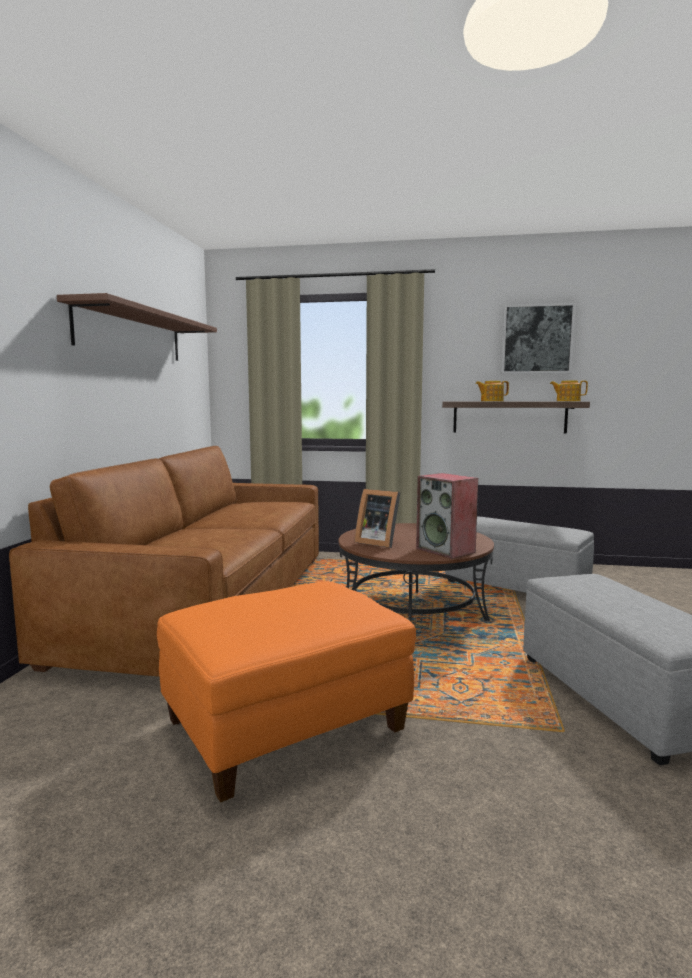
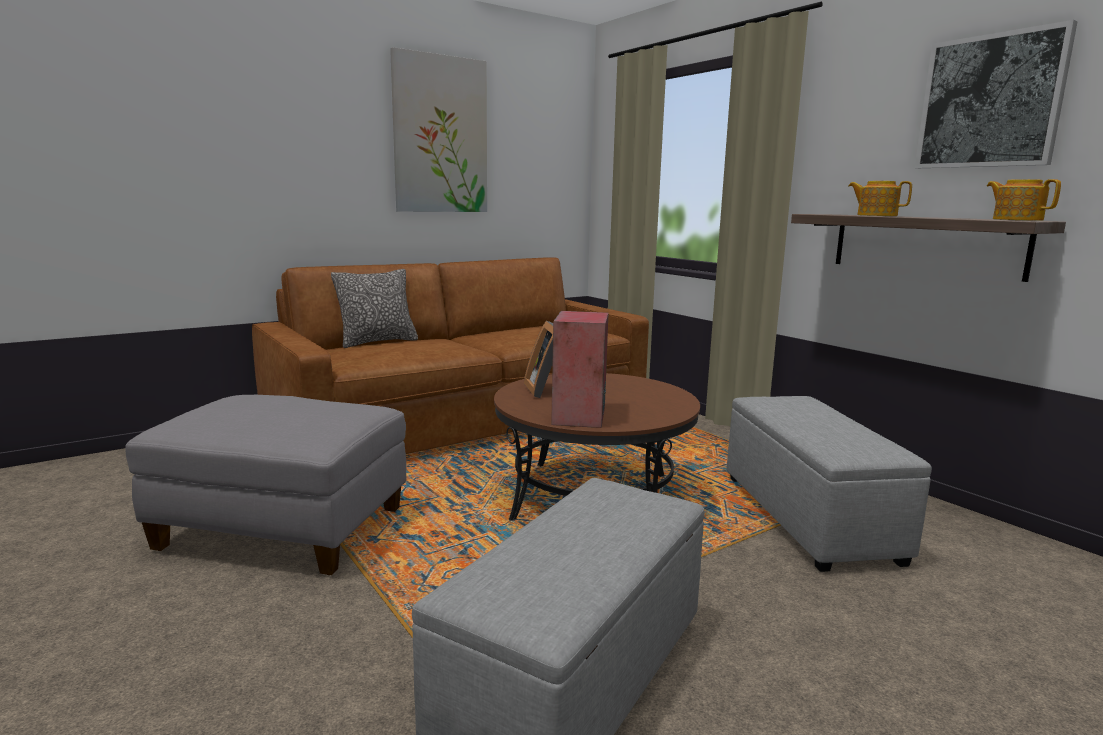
camera: 45 degrees right, 5 degrees up
brown shelf [57,293,217,361] -> picture [390,47,487,212]
orange ottoman [157,581,416,802] -> grey ottoman [125,395,407,575]
none -> pillow [331,269,418,348]

